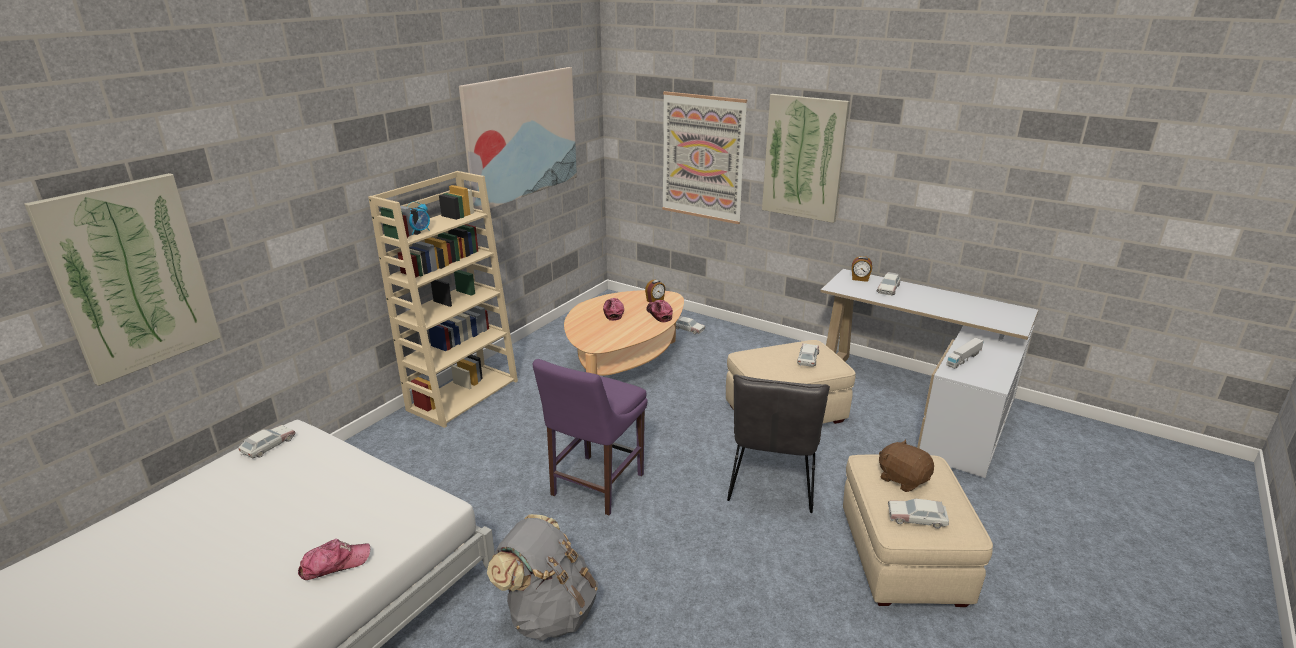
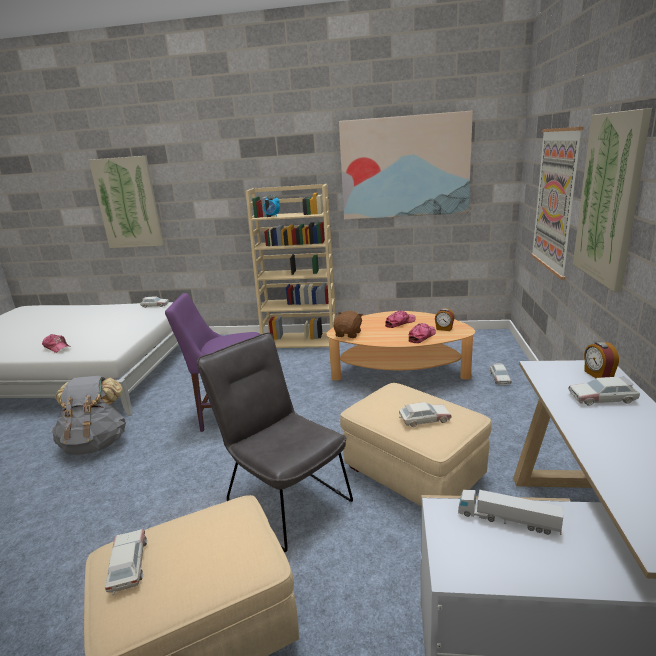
camera: 65 degrees right, 5 degrees down
grey chair [727,374,830,513] -> grey chair turned 60 degrees clockwise [197,333,353,552]
brown plush toy [879,439,934,492] -> brown plush toy moved to [334,311,363,338]

